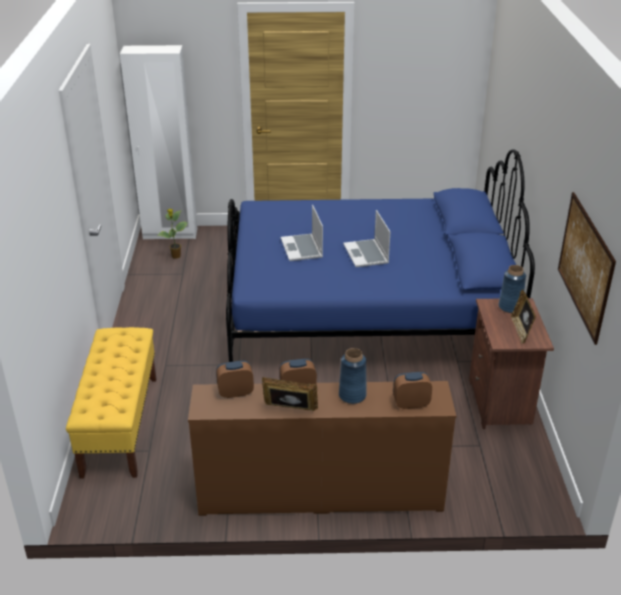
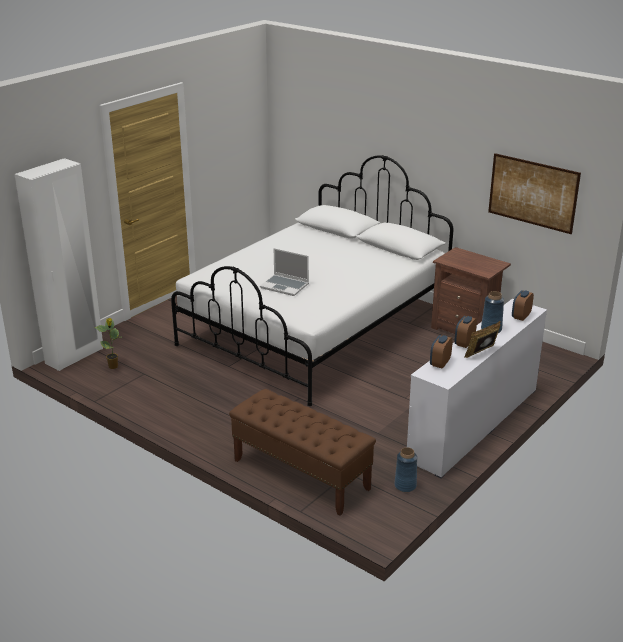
camera: 50 degrees left, 5 degrees down
yellow bench [66,327,156,479] -> brown bench [229,389,376,516]
brown dresser [188,381,456,516] -> white dresser [407,299,547,478]
blue bed [226,149,535,362] -> white bed [171,155,453,406]
laptop [343,210,390,267] -> none
blue vase [499,265,526,313] -> blue vase moved to [394,447,417,492]
picture frame [511,289,536,344] -> none

